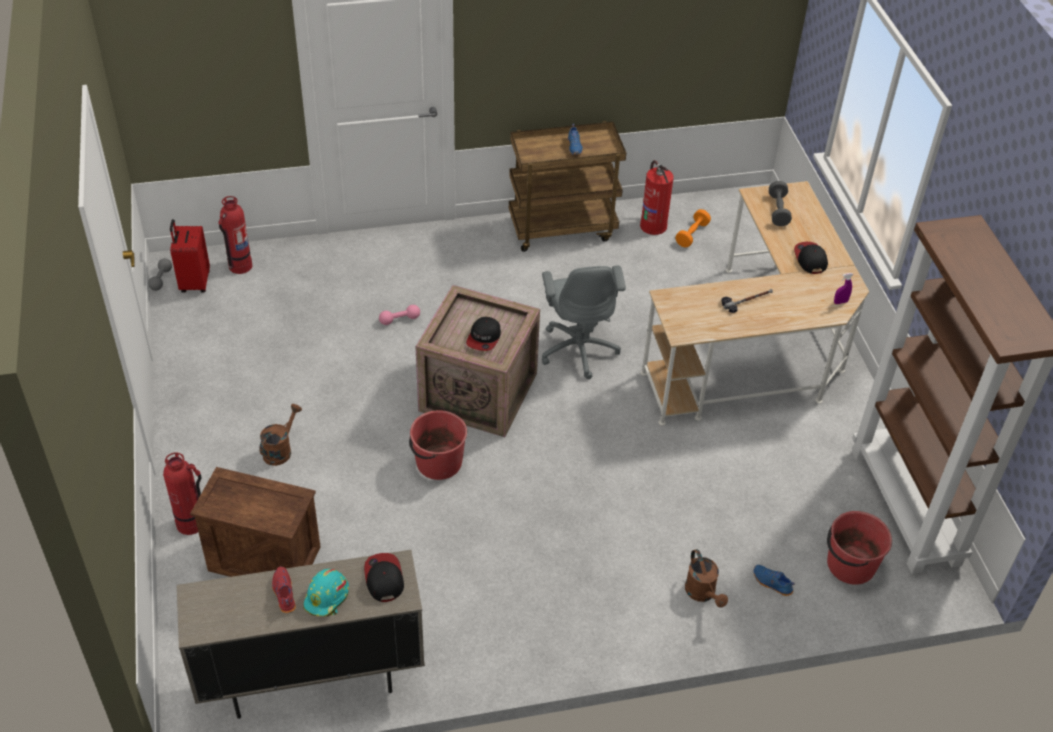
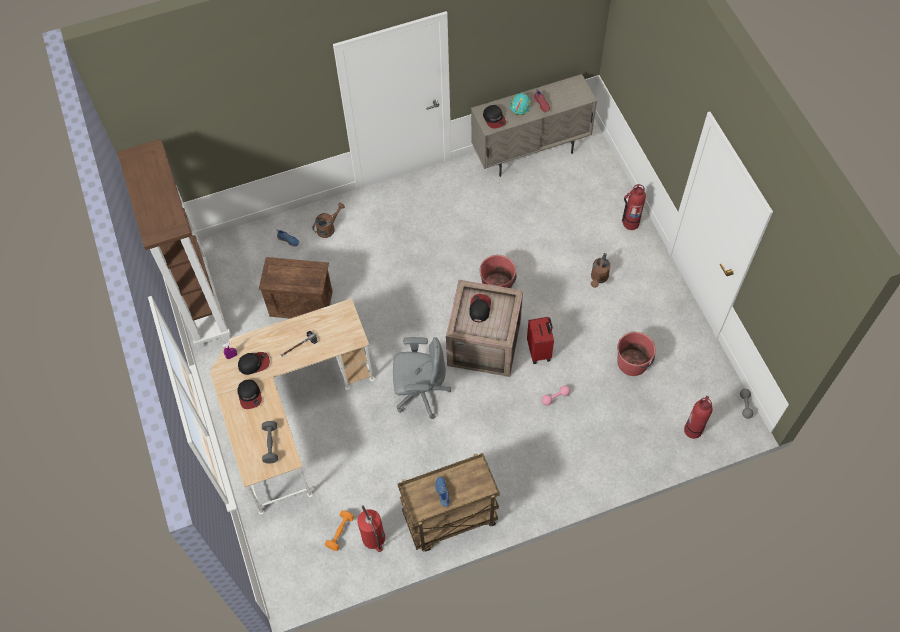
camera: 175 degrees right, 15 degrees up
red suitcase [170,219,210,293] -> red suitcase moved to [527,317,554,364]
crate [190,467,321,577] -> crate moved to [259,257,333,318]
grey office chair [542,266,626,379] -> grey office chair turned 105 degrees clockwise [393,337,451,419]
brown watering can [685,549,728,607] -> brown watering can turned 75 degrees clockwise [313,203,345,238]
red bucket [827,511,892,585] -> red bucket moved to [617,332,656,376]
none -> cap [238,352,270,375]

